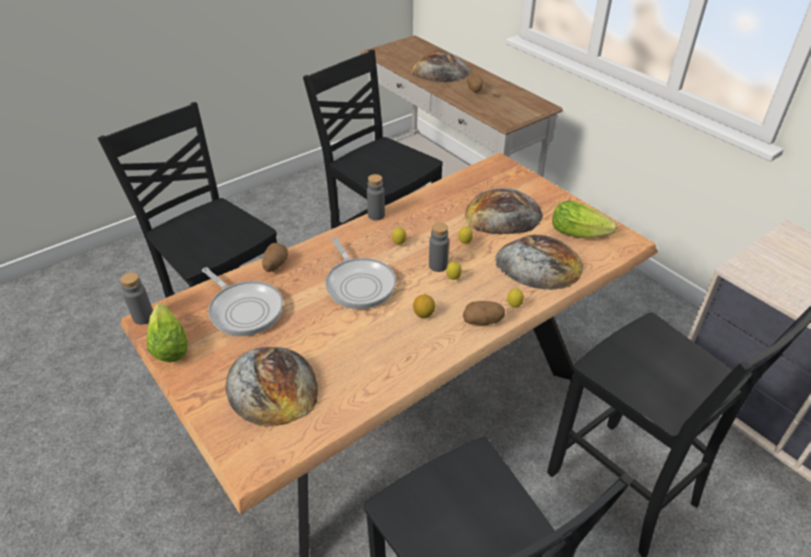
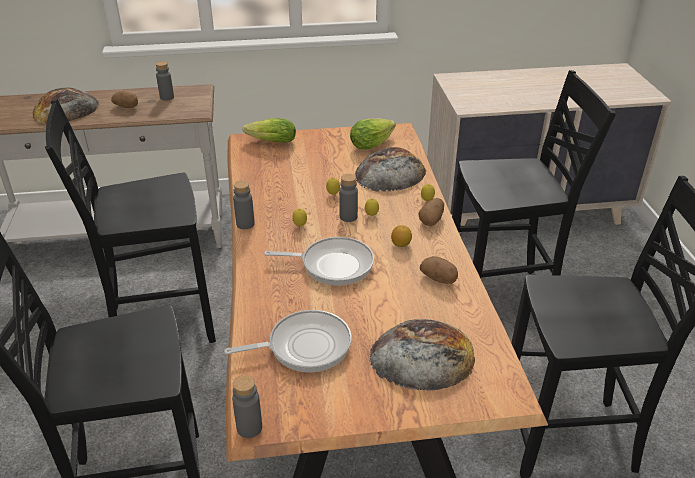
camera: 60 degrees left, 5 degrees down
lettuce [147,303,188,362] -> lettuce moved to [243,118,296,143]
potato [262,243,288,272] -> potato moved to [420,256,458,284]
bread [465,188,543,234] -> none
none -> grey bottle [156,61,174,101]

